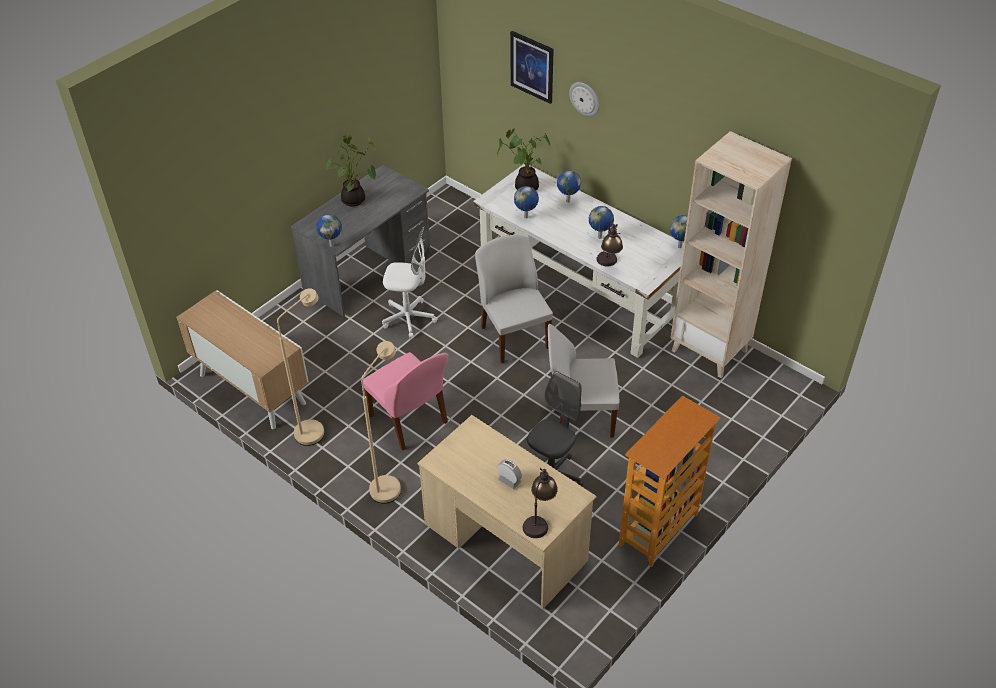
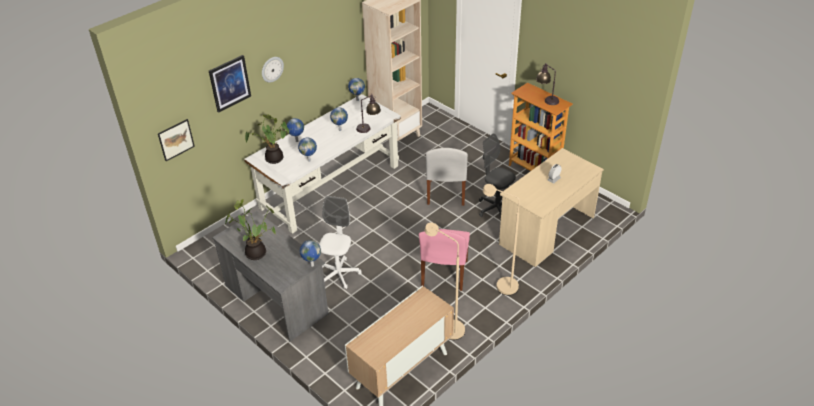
camera: 85 degrees left, 5 degrees down
pink chair [363,352,448,450] -> pink chair turned 135 degrees clockwise [419,229,470,291]
white chair [475,235,553,363] -> none
table lamp [523,468,558,538] -> table lamp moved to [536,63,559,105]
none -> picture [158,119,195,161]

